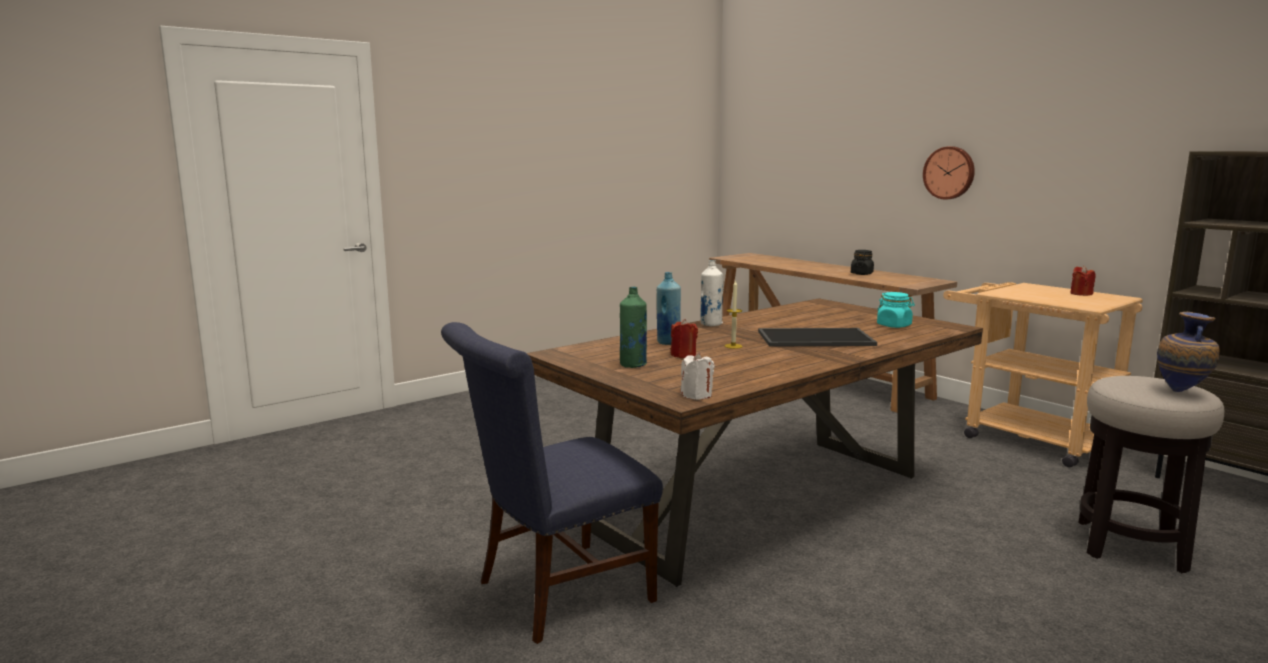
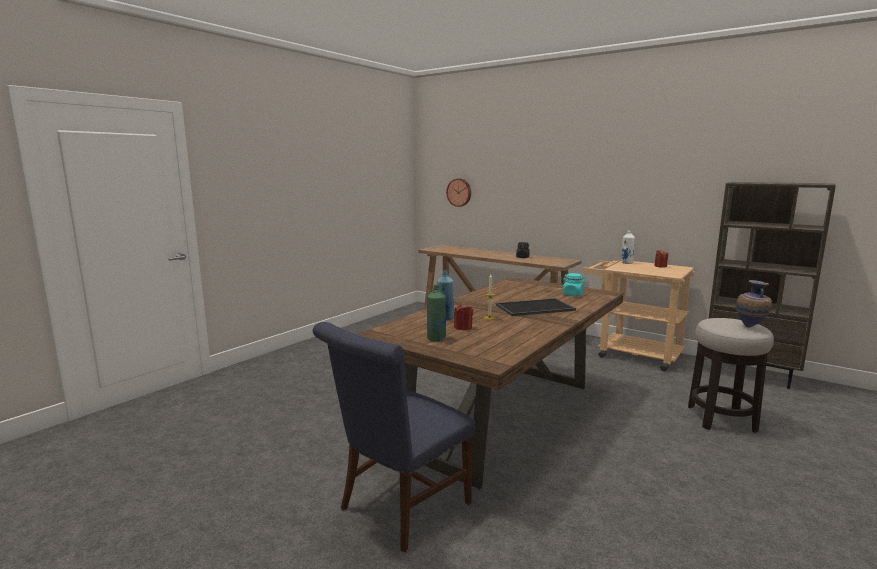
camera: 15 degrees left, 0 degrees up
white candle [681,352,714,400] -> none
white bottle [701,260,723,326] -> white bottle moved to [621,230,635,264]
wall clock [923,146,975,200] -> wall clock moved to [446,178,471,207]

